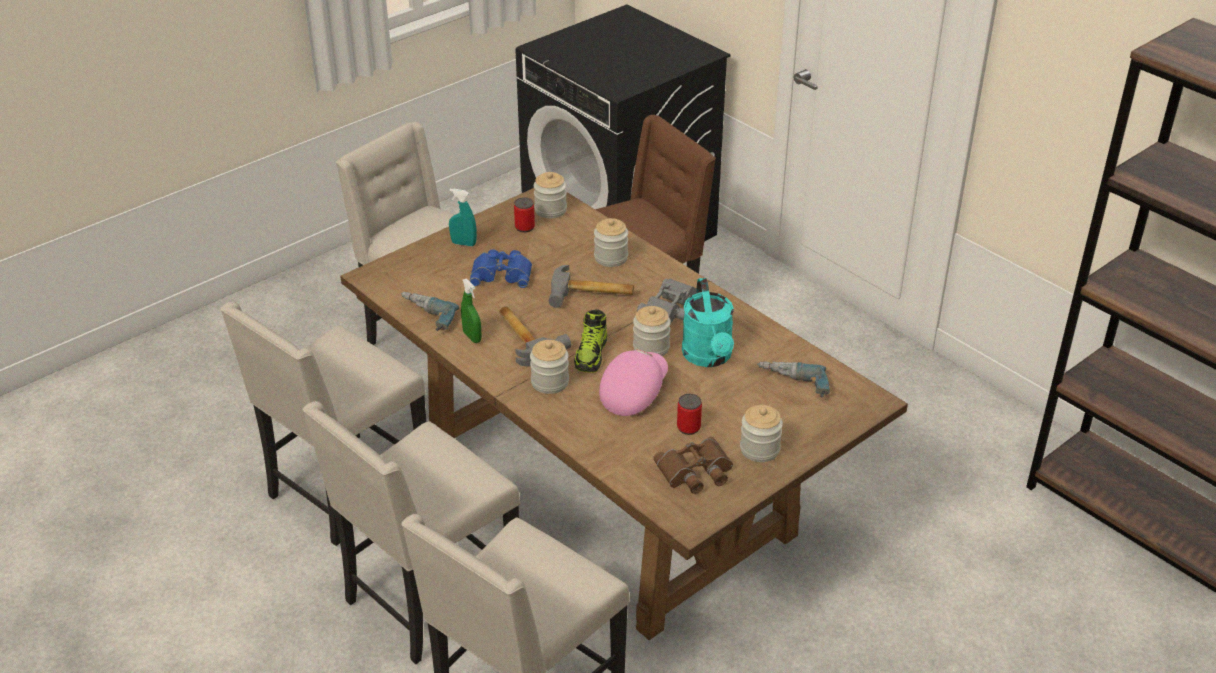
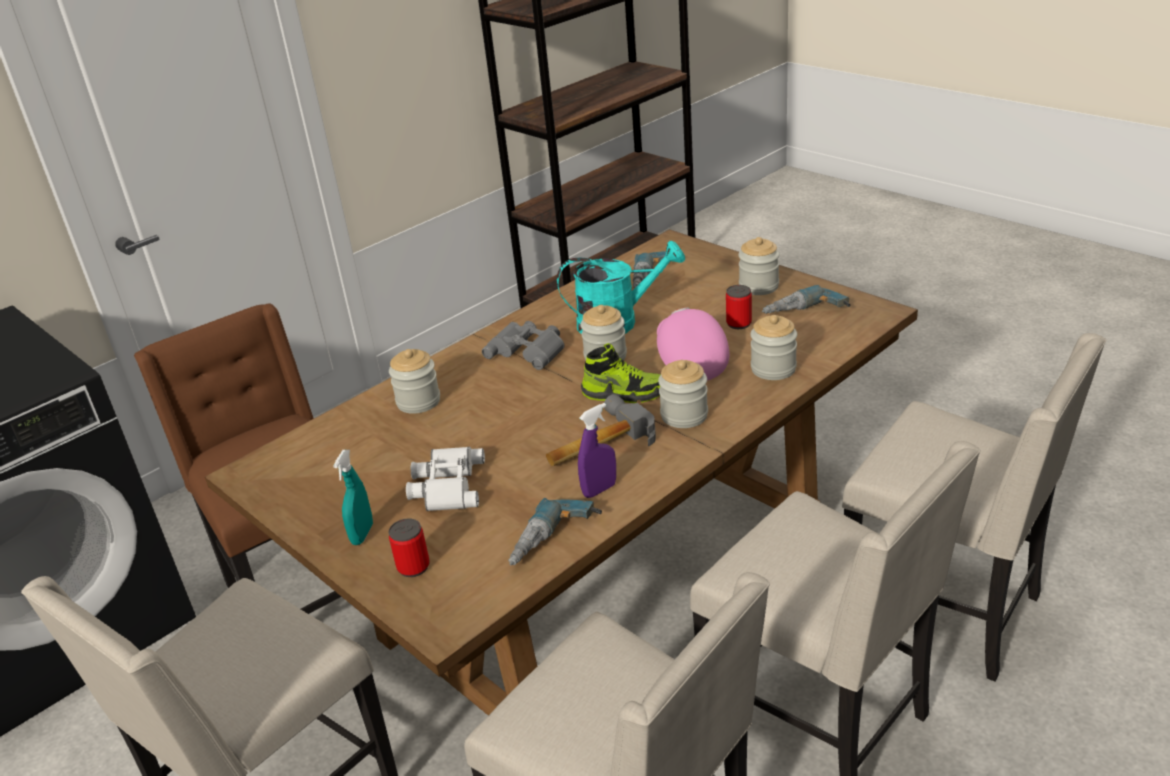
camera: 90 degrees left, 5 degrees down
green spray bottle [461,278,482,343] -> purple spray bottle [578,403,616,498]
blue binoculars [470,249,532,288] -> white binoculars [406,447,485,511]
can [514,197,535,232] -> can moved to [389,518,430,577]
jar [534,172,567,218] -> jar moved to [750,315,797,380]
hammer [549,265,634,308] -> none
pink cap [599,349,668,416] -> pink cap turned 45 degrees clockwise [657,307,729,380]
brown binoculars [653,437,733,494] -> power drill [762,285,850,314]

